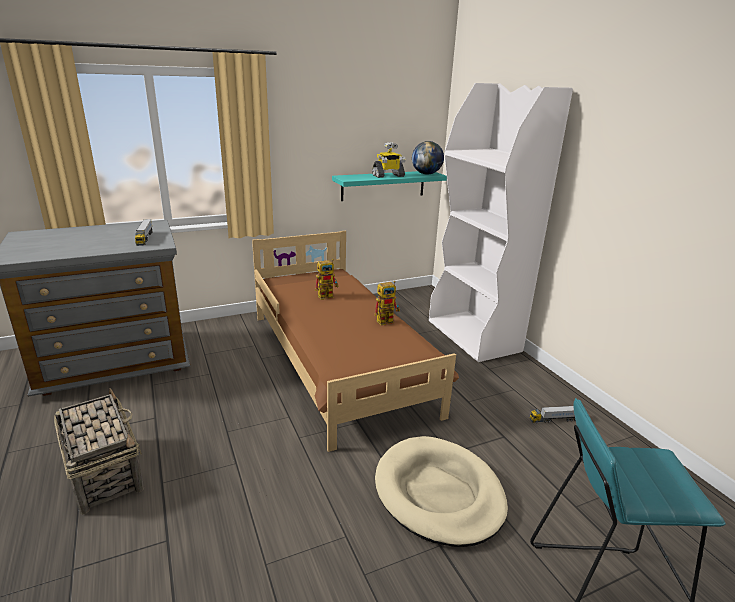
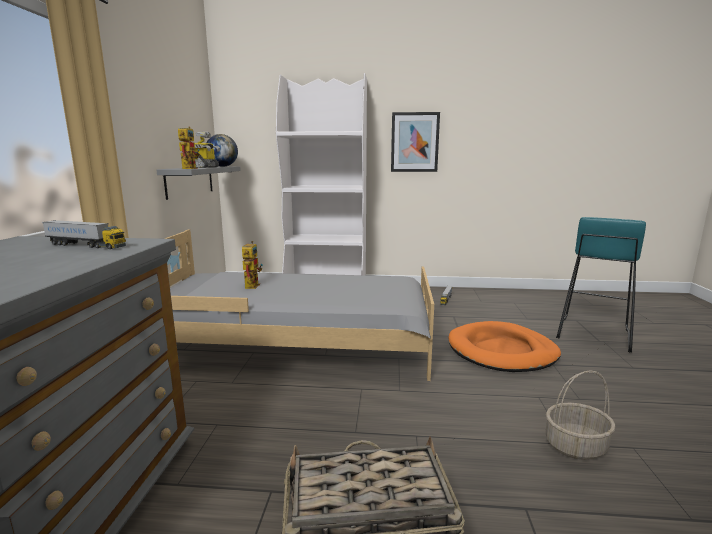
camera: 60 degrees left, 10 degrees down
brown bed [252,231,459,452] -> grey bed [165,229,434,381]
turquoise shelf [332,171,447,201] -> grey shelf [156,166,241,200]
toy robot [374,281,400,325] -> toy robot moved to [178,127,200,169]
beige dog bed [375,436,508,547] -> orange dog bed [449,321,561,372]
none -> picture [391,112,440,172]
none -> basket [546,371,615,460]

